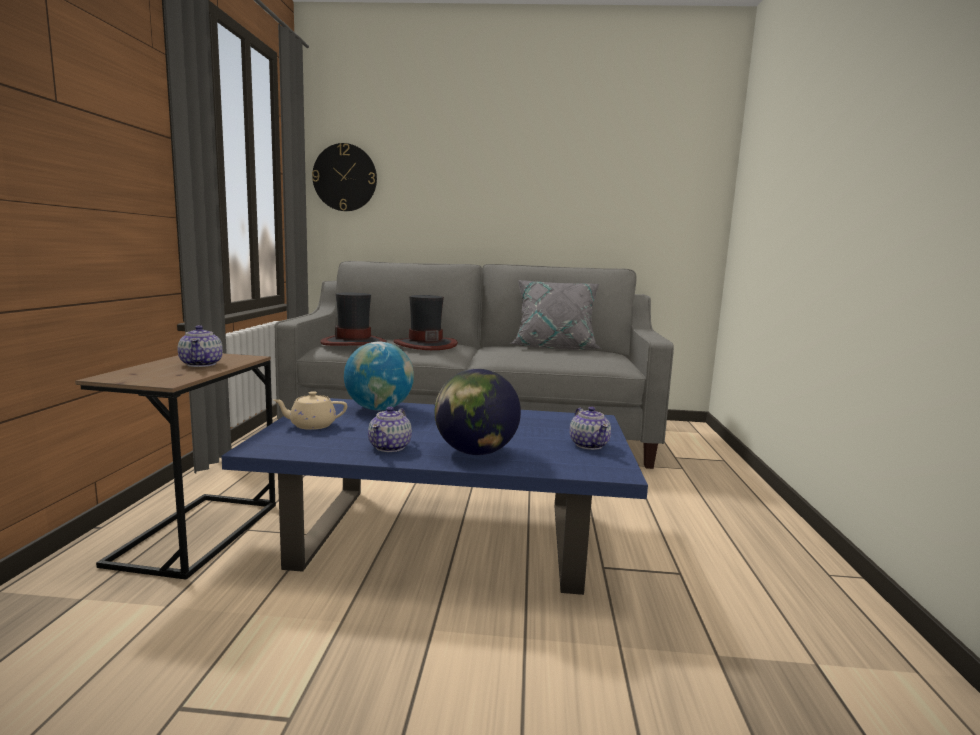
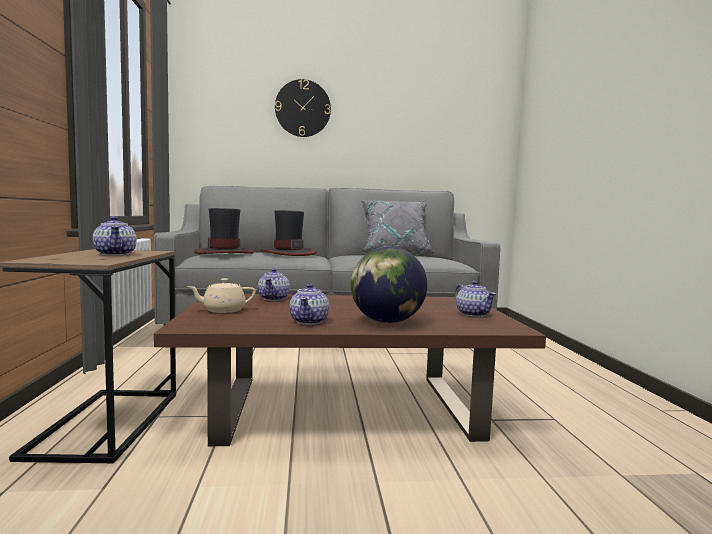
camera: 10 degrees left, 5 degrees down
blue coffee table [221,398,648,595] -> brown coffee table [154,294,546,447]
wall clock [312,143,377,211] -> wall clock moved to [275,79,331,137]
globe [344,342,414,410] -> teapot [258,268,290,301]

